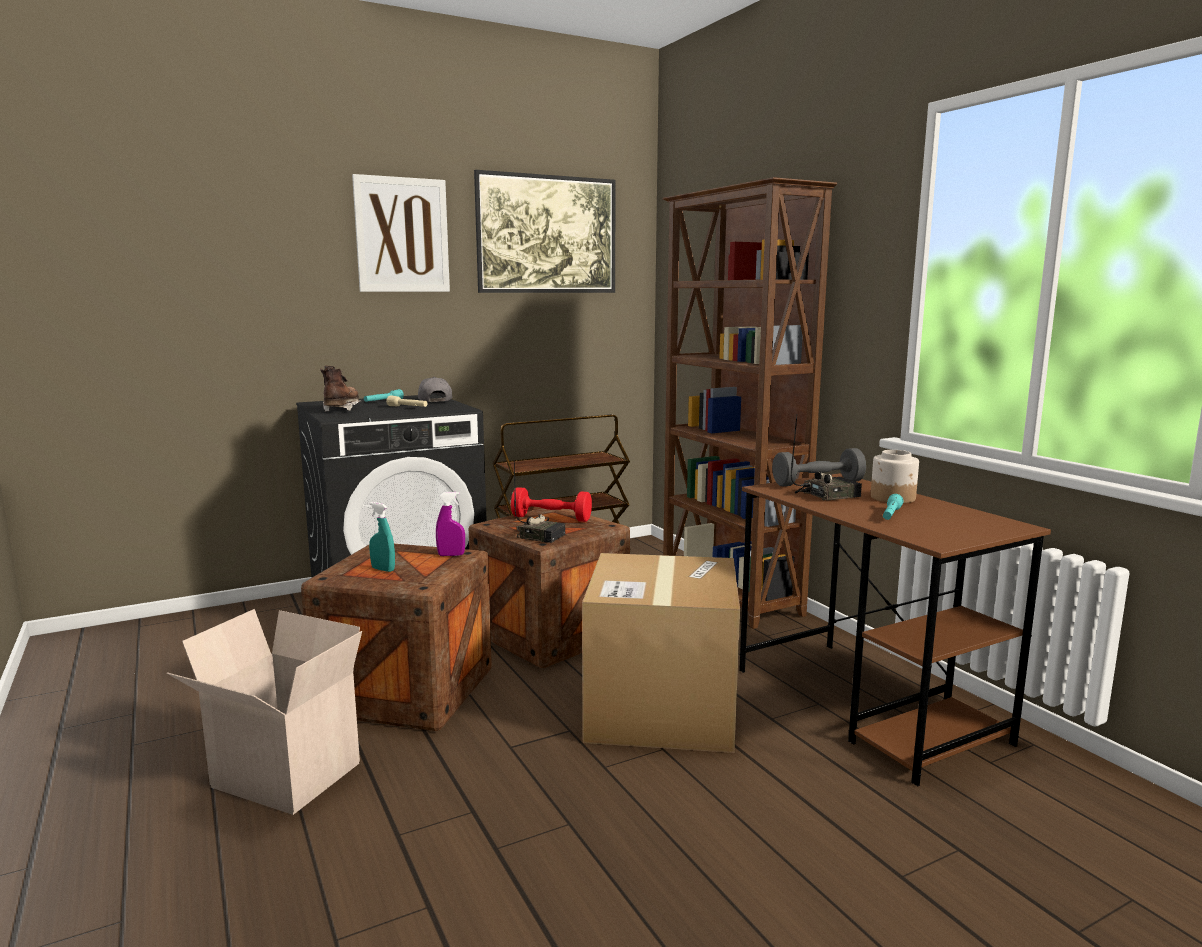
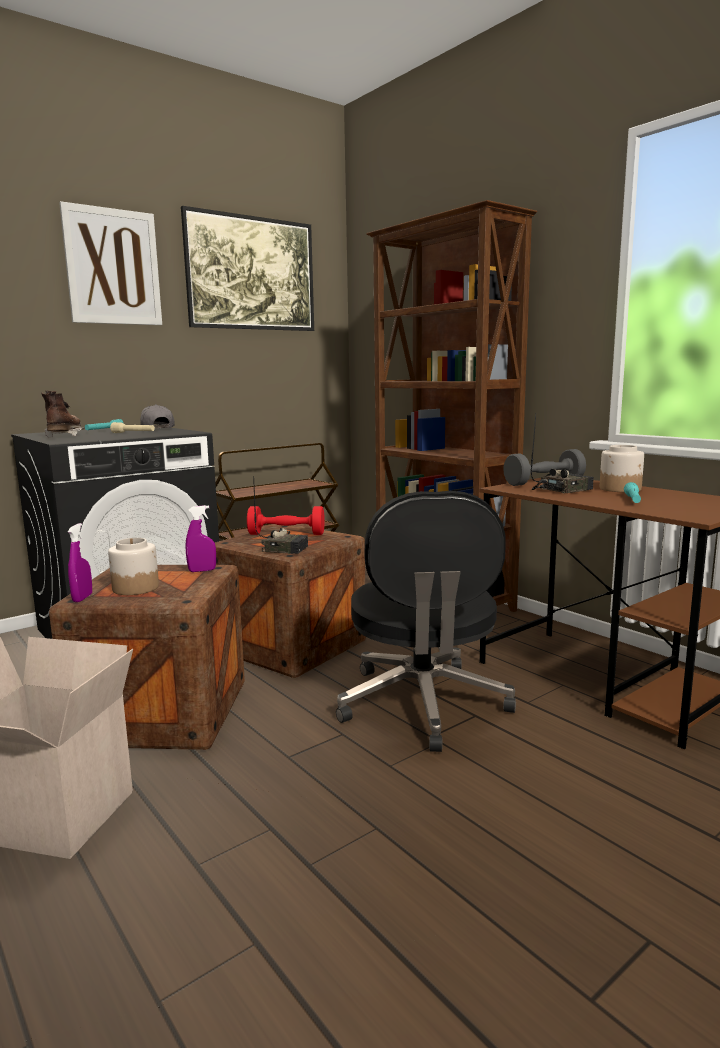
camera: 10 degrees left, 0 degrees up
turquoise spray bottle [369,502,395,572] -> jar [108,538,159,595]
cardboard box [582,553,740,753] -> black office chair [336,491,516,752]
none -> purple spray bottle [68,523,92,602]

